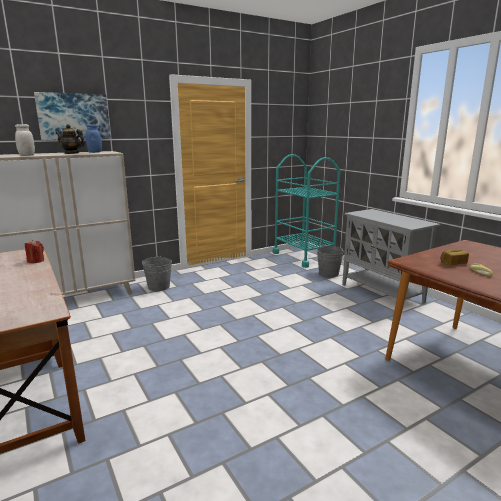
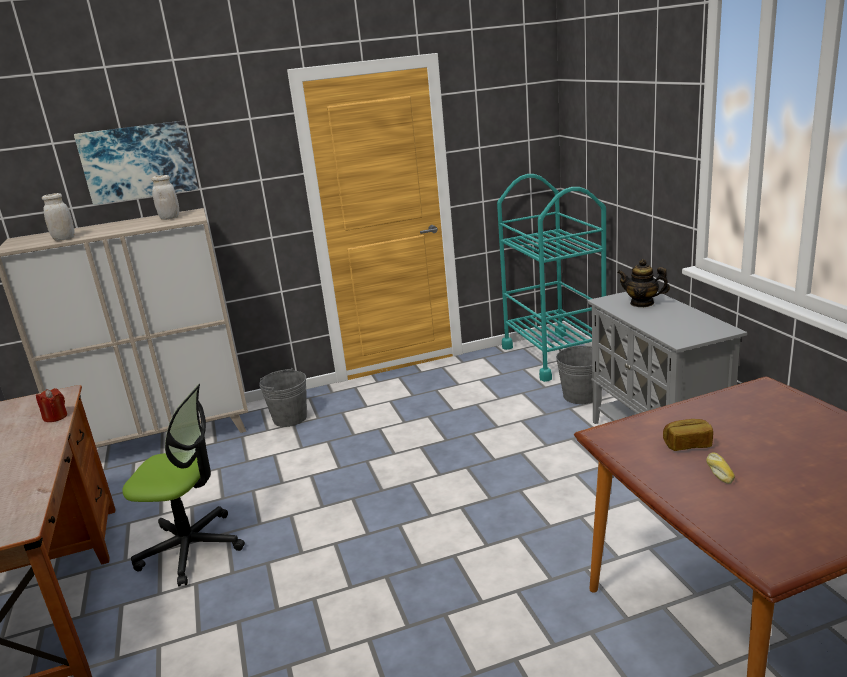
camera: 15 degrees right, 5 degrees up
teapot [56,124,85,154] -> teapot moved to [617,259,670,307]
blue jar [86,124,102,153] -> white jar [152,175,179,220]
none -> office chair [122,384,245,586]

